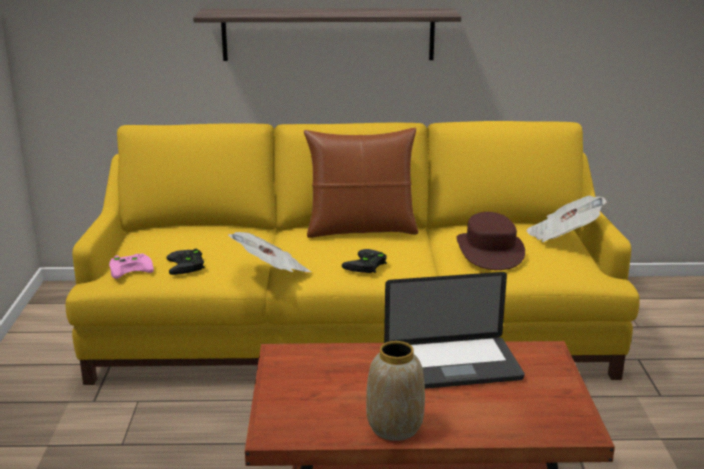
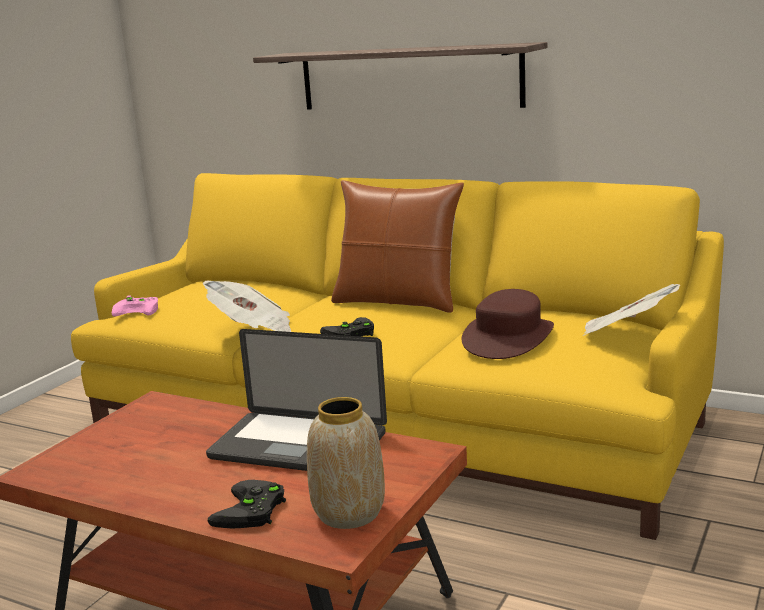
camera: 30 degrees right, 5 degrees down
black game controller [166,249,205,275] -> black game controller moved to [208,480,286,528]
vase [366,341,425,441] -> vase moved to [307,397,385,529]

